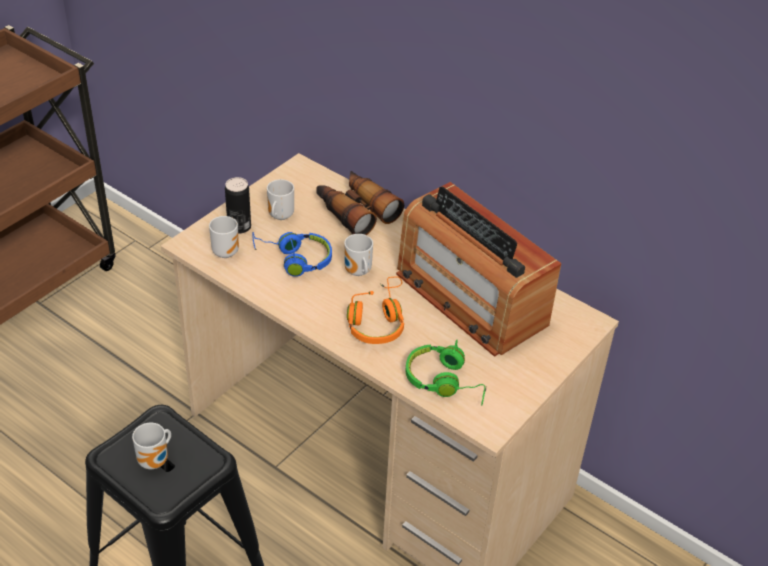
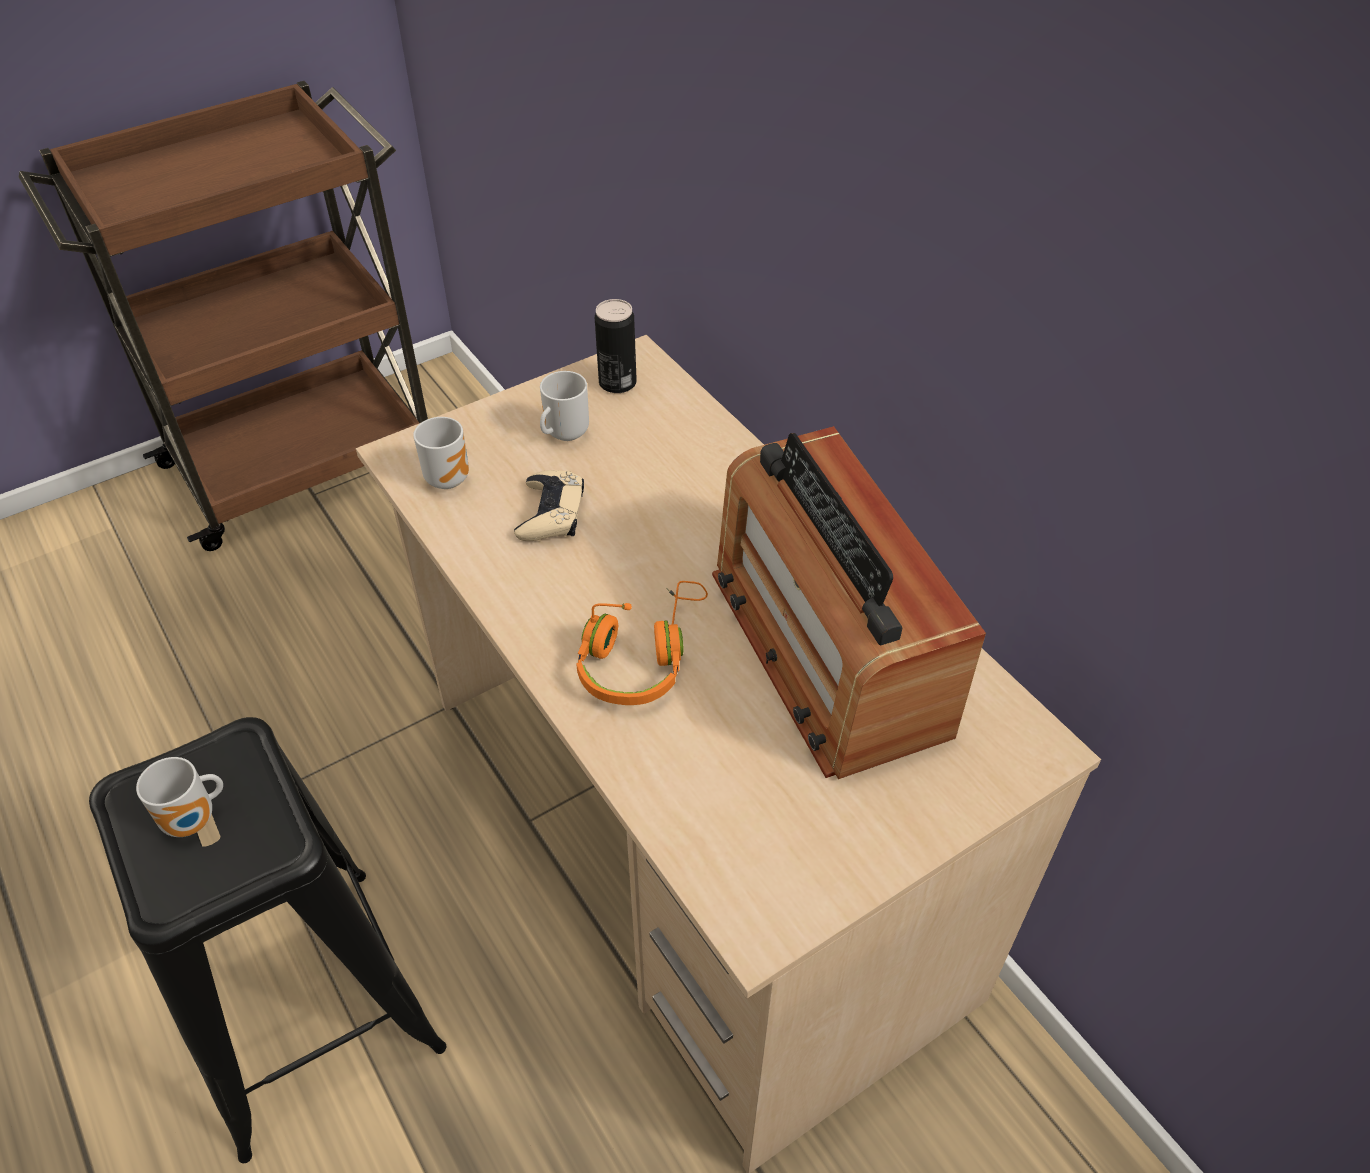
camera: 20 degrees right, 5 degrees up
can [225,177,251,234] -> can moved to [595,299,637,393]
blue headphones [252,232,332,277] -> beige game controller [514,470,584,541]
binoculars [316,171,404,235] -> none
mug [344,234,373,276] -> none
green headphones [406,340,487,406] -> none

